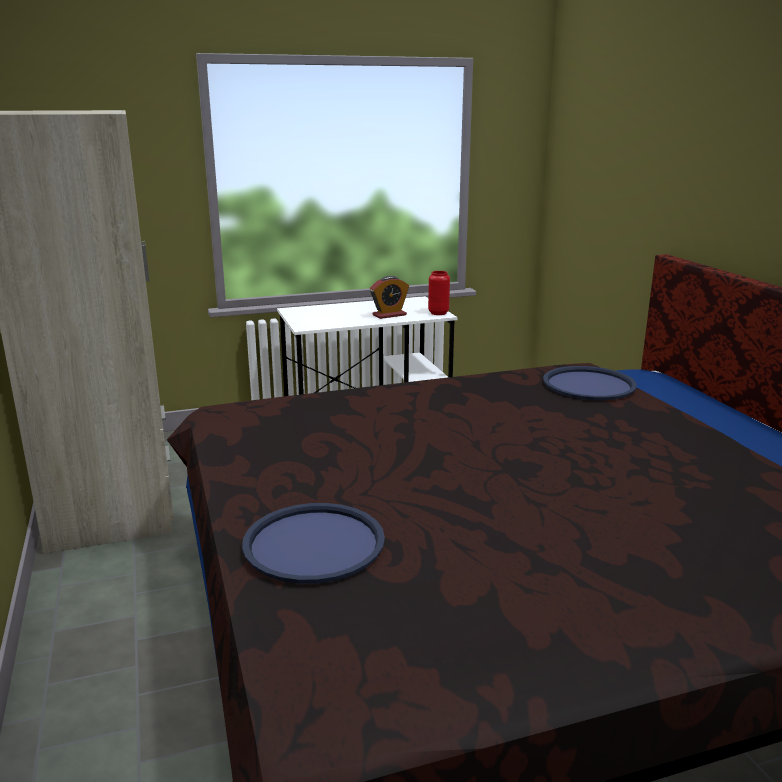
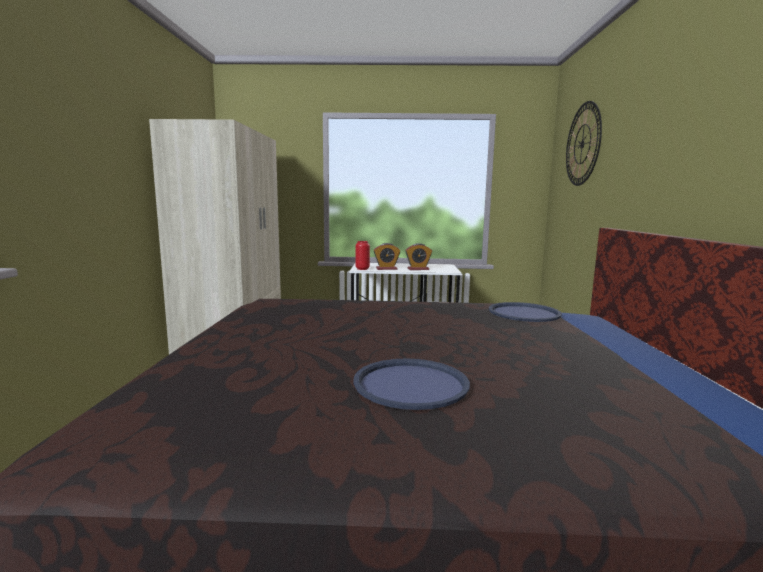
camera: 20 degrees right, 10 degrees down
blue tray [242,503,385,584] -> blue tray moved to [353,358,470,410]
red vase [428,271,450,315] -> red vase moved to [356,241,370,270]
none -> alarm clock [374,243,400,270]
none -> wall clock [566,101,602,186]

